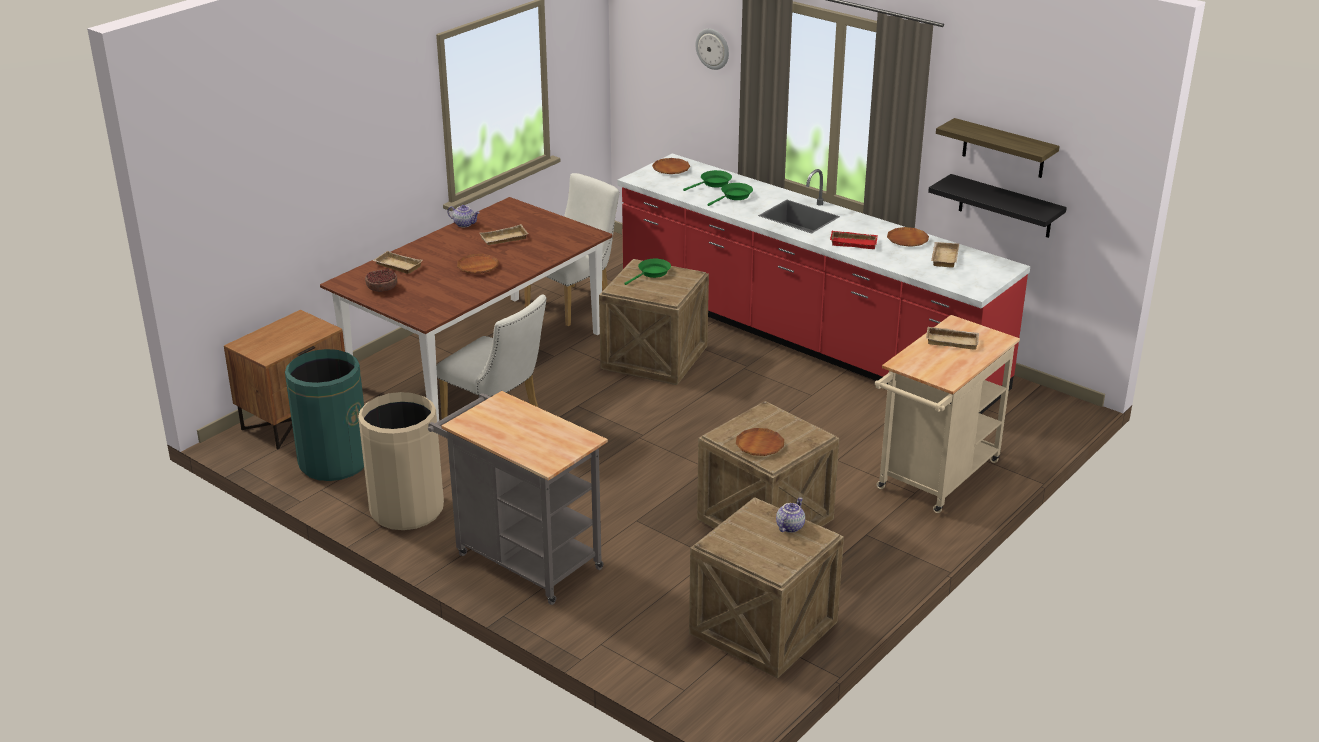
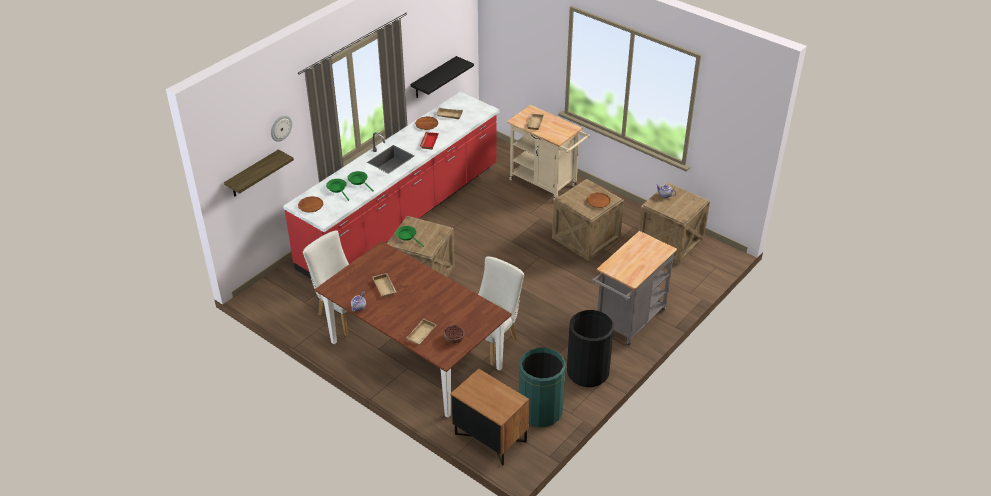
camera: 90 degrees left, 10 degrees up
beige trash can [358,392,444,530] -> black trash can [567,310,614,387]
brown plate [457,254,499,274] -> none
shelf [936,118,1059,178] -> shelf moved to [224,149,294,197]

